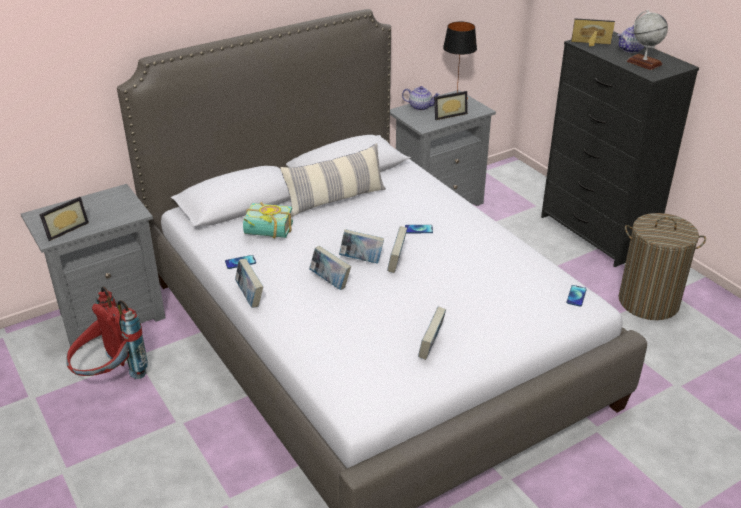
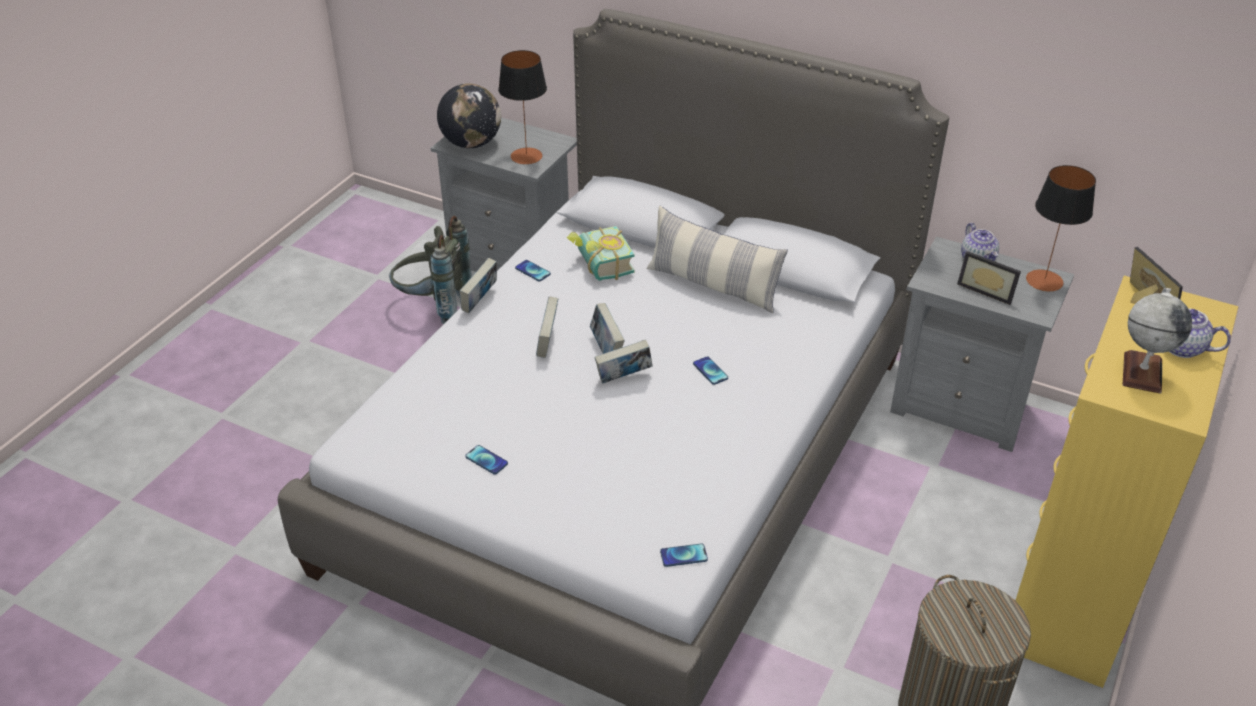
camera: 60 degrees right, 5 degrees up
picture frame [39,197,89,241] -> globe [437,83,501,148]
red backpack [66,287,148,379] -> grey backpack [389,216,472,324]
book [418,307,446,360] -> phone [465,445,508,475]
black dresser [541,31,699,267] -> yellow dresser [1015,276,1239,688]
none -> table lamp [498,50,547,164]

